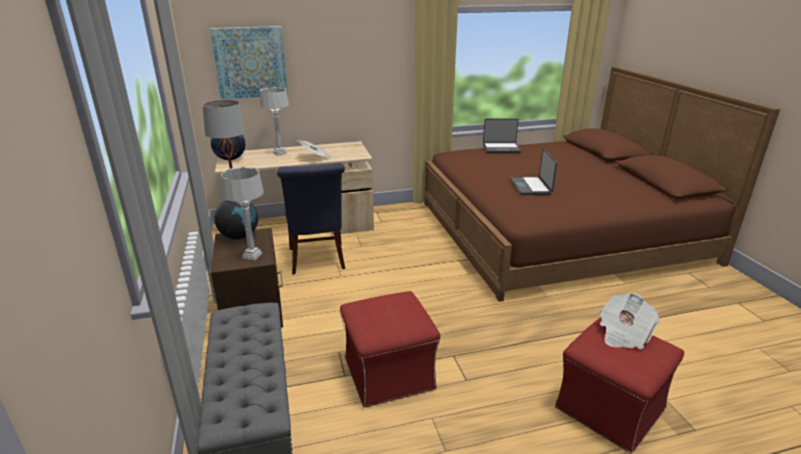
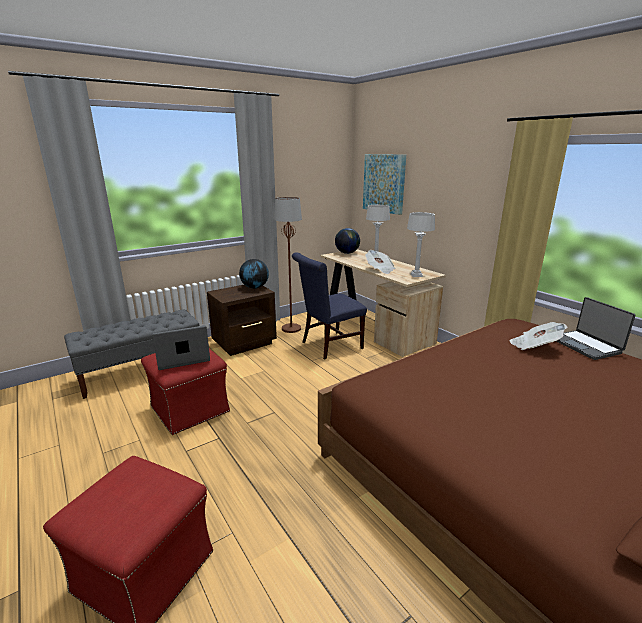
camera: 70 degrees right, 5 degrees down
grey table lamp [221,167,264,260] -> grey table lamp moved to [407,212,435,277]
laptop [510,149,557,195] -> laptop moved to [152,325,210,370]
newspaper [600,293,660,349] -> newspaper moved to [509,322,568,350]

